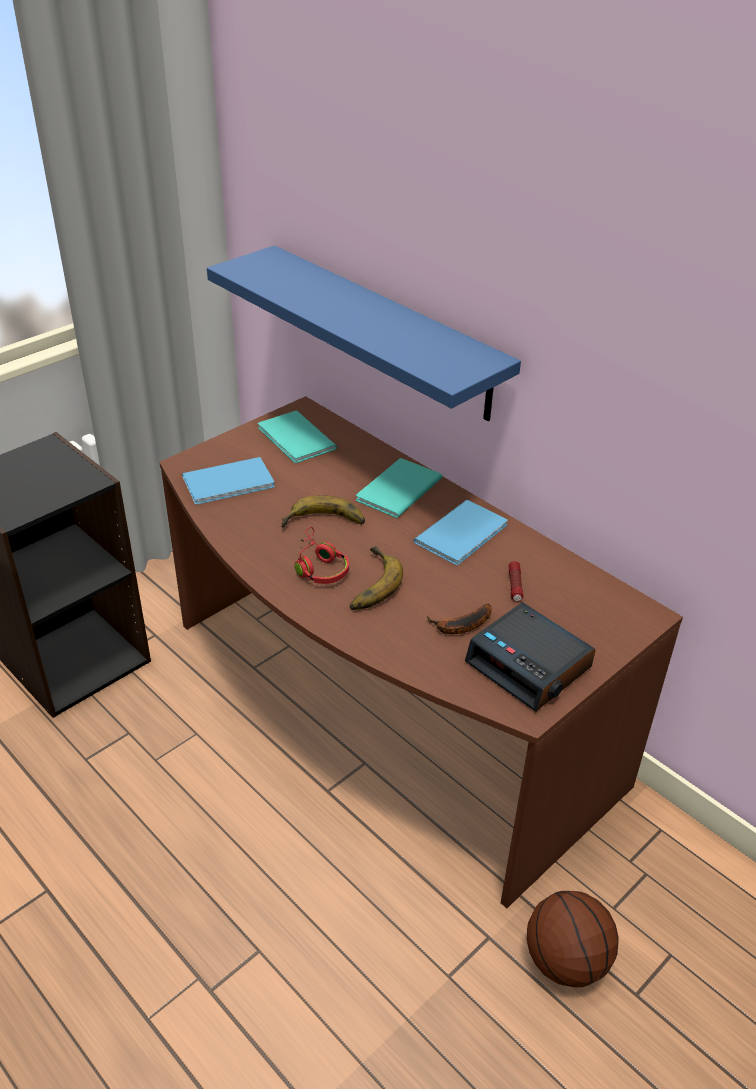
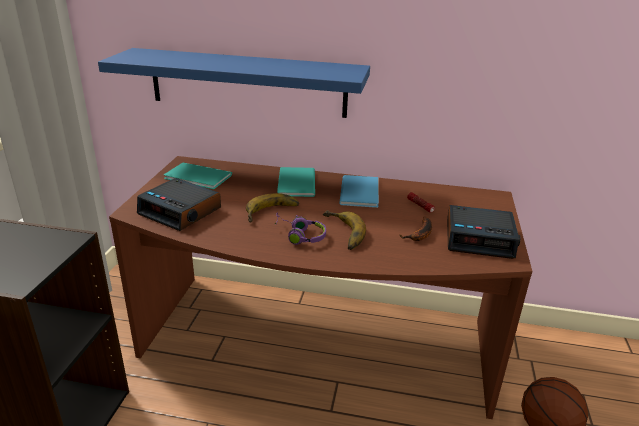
camera: 35 degrees left, 10 degrees down
blue book [182,457,275,505] -> alarm clock [137,178,221,231]
red headphones [295,527,349,584] -> purple headphones [275,212,326,245]

